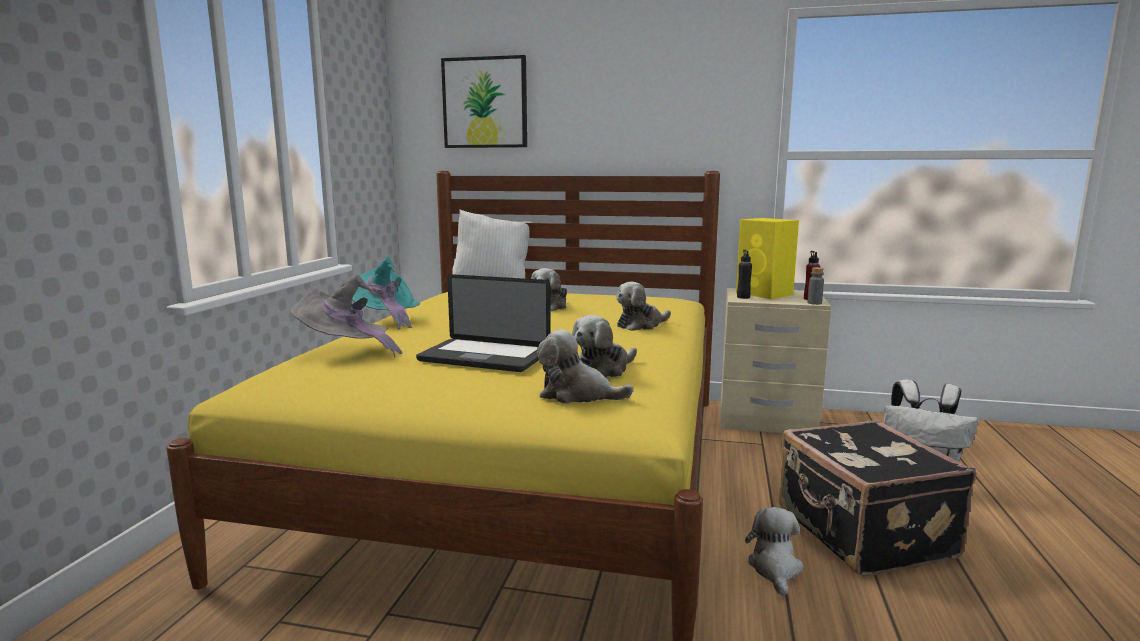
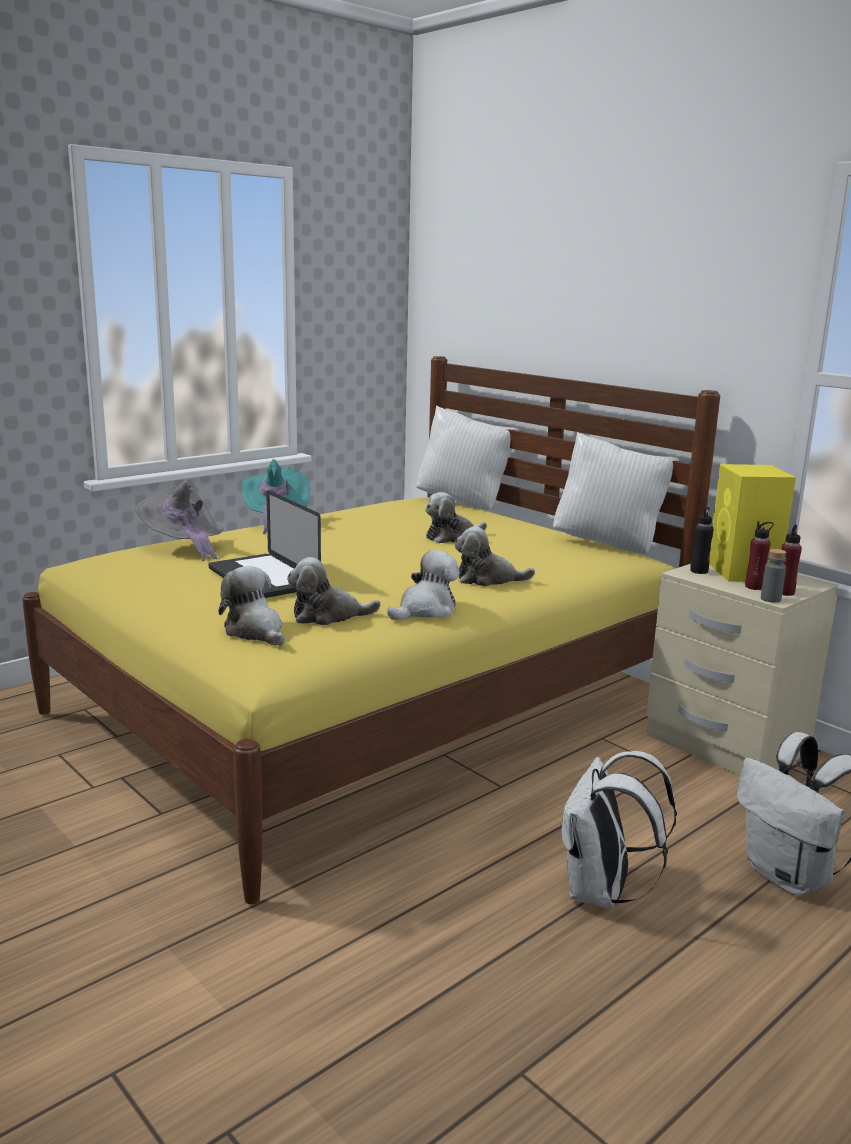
camera: 35 degrees right, 5 degrees up
picture [441,55,527,148] -> none
plush toy [745,507,803,596] -> plush toy moved to [387,550,459,620]
black suitcase [779,420,976,576] -> white backpack [561,751,677,909]
none -> white pillow [553,432,679,554]
none -> red bottle [745,521,774,590]

